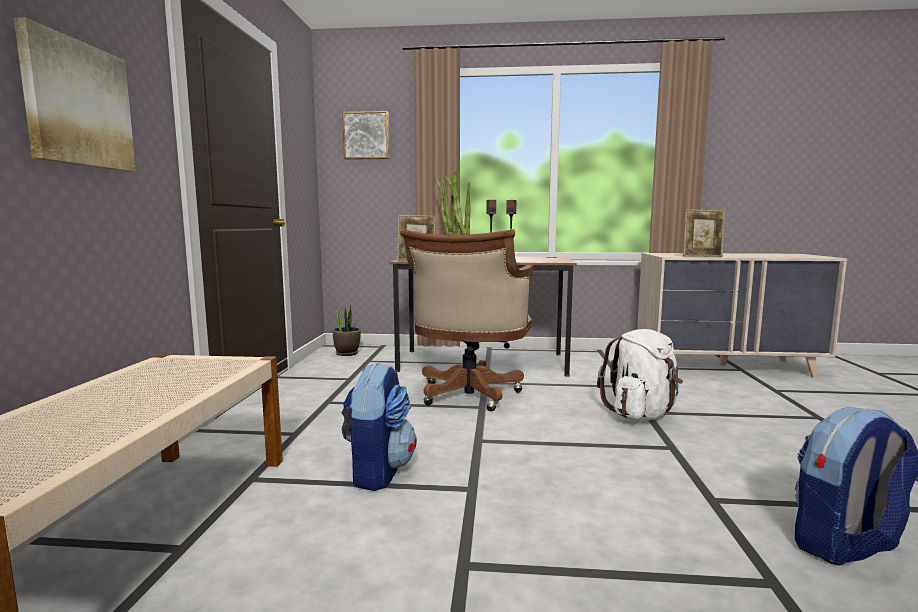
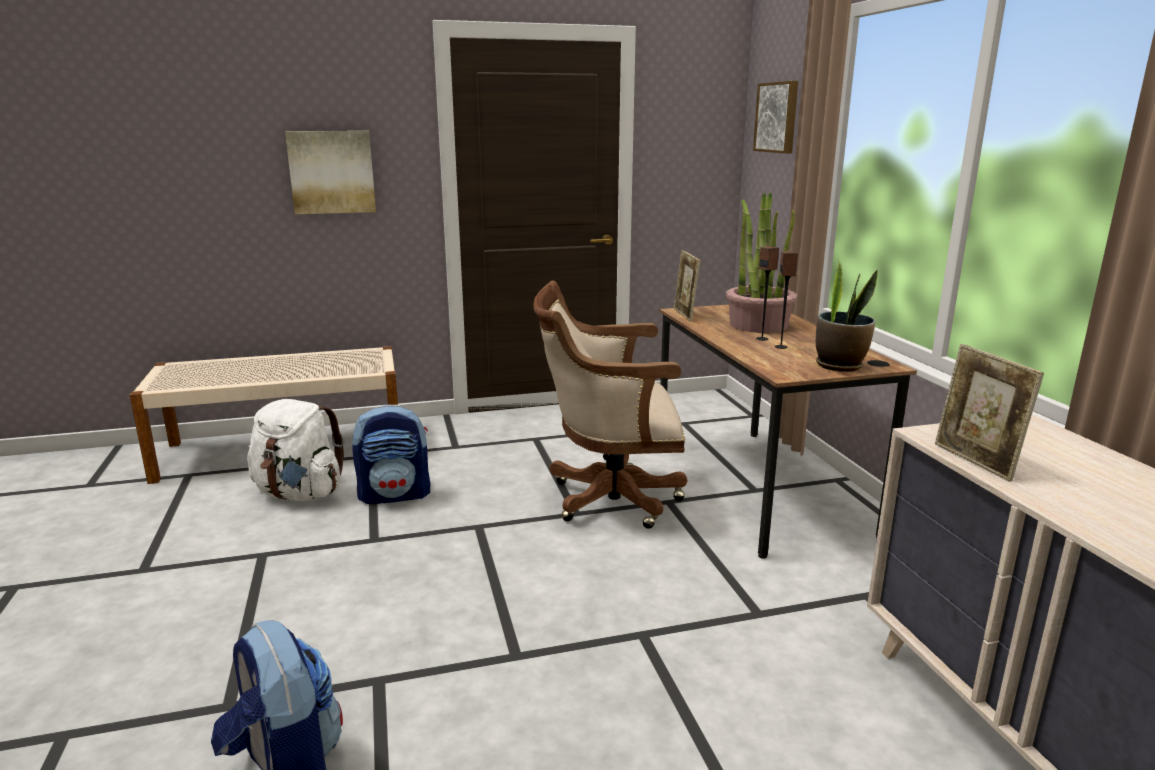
camera: 70 degrees right, 10 degrees up
potted plant [333,303,361,356] -> potted plant moved to [816,260,878,372]
white backpack [597,329,683,420] -> white backpack moved to [247,399,344,501]

